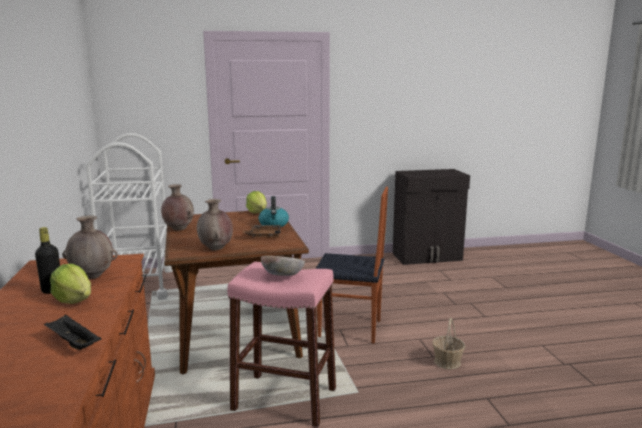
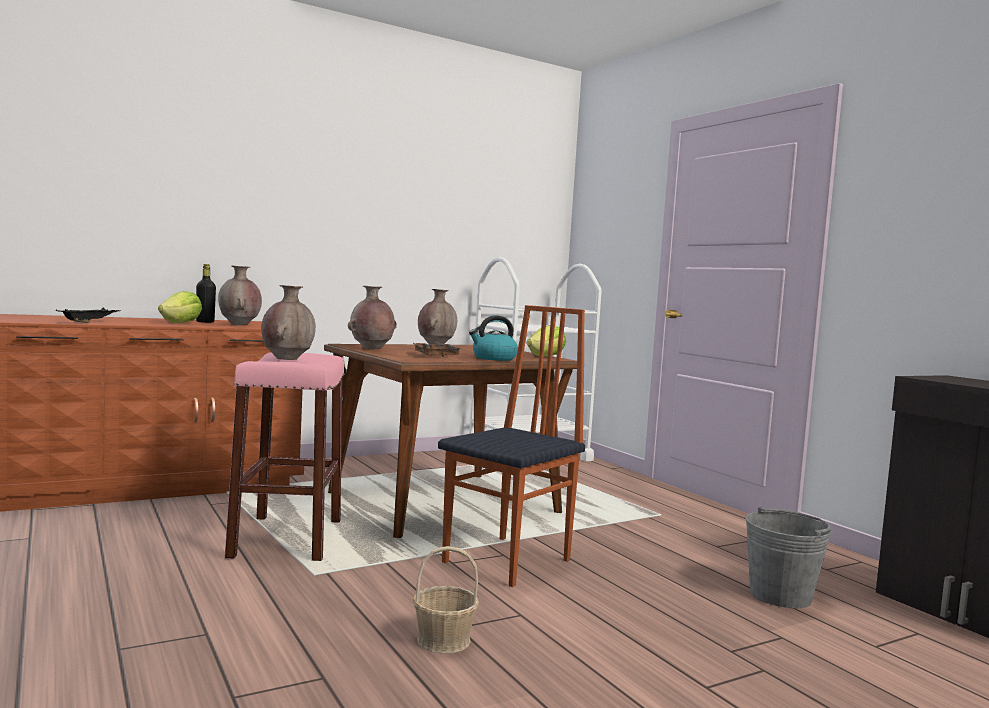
camera: 70 degrees right, 10 degrees down
bowl [261,256,305,276] -> brown vase [261,285,316,360]
chair [315,187,388,344] -> chair turned 135 degrees counterclockwise [438,305,585,587]
none -> grey bucket [745,507,832,608]

